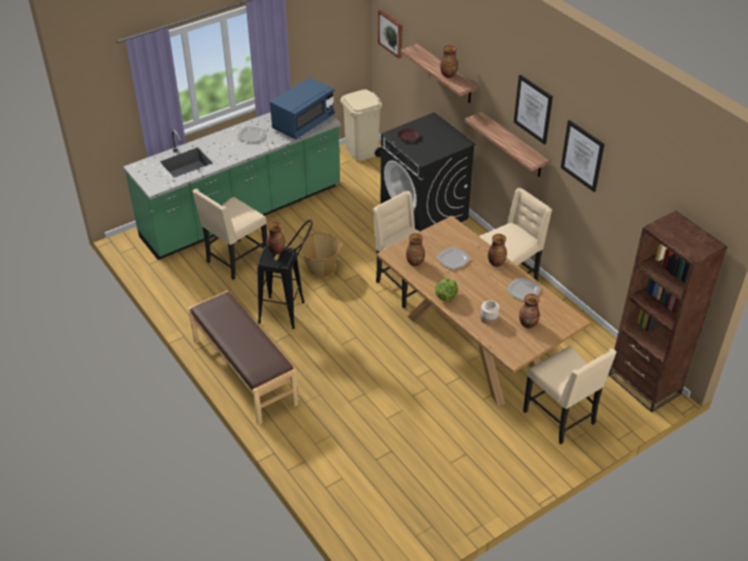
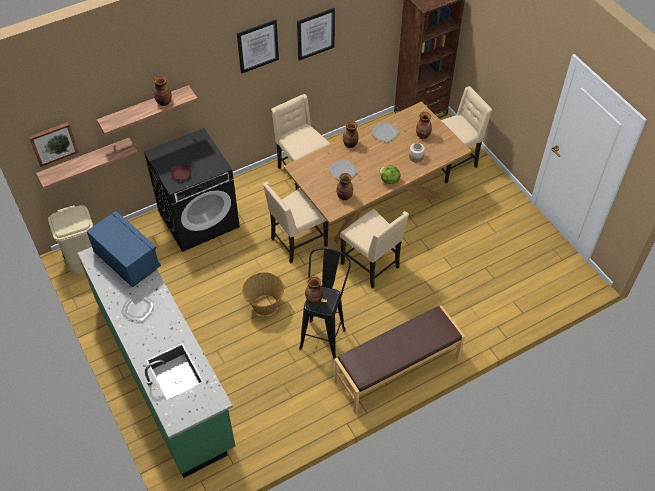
camera: 85 degrees left, 10 degrees up
beige chair [192,189,267,280] -> beige chair moved to [340,209,409,288]
shelf [465,112,549,177] -> shelf moved to [36,138,138,189]

